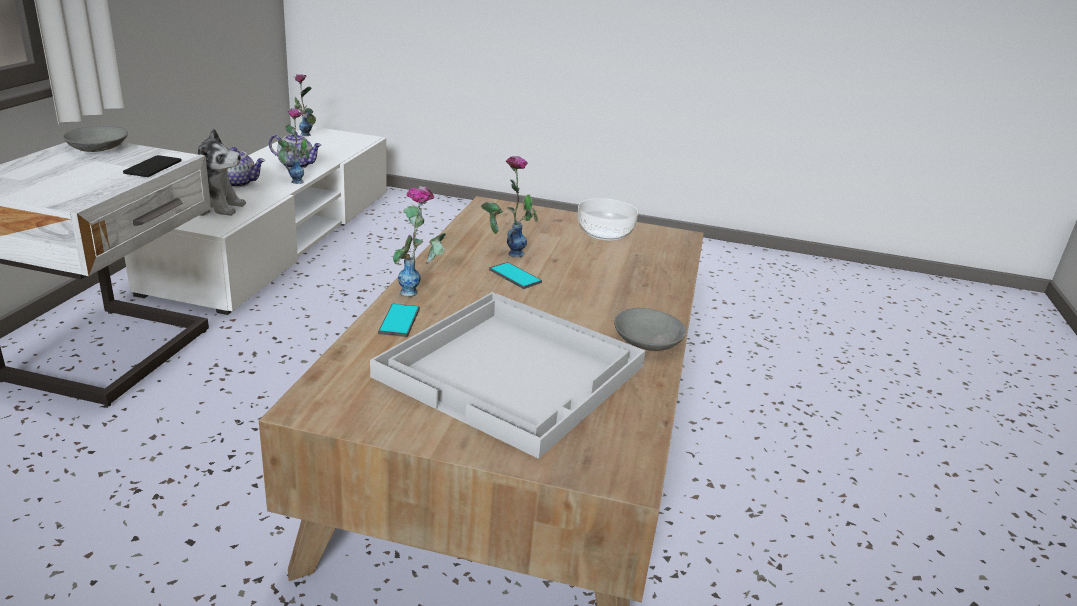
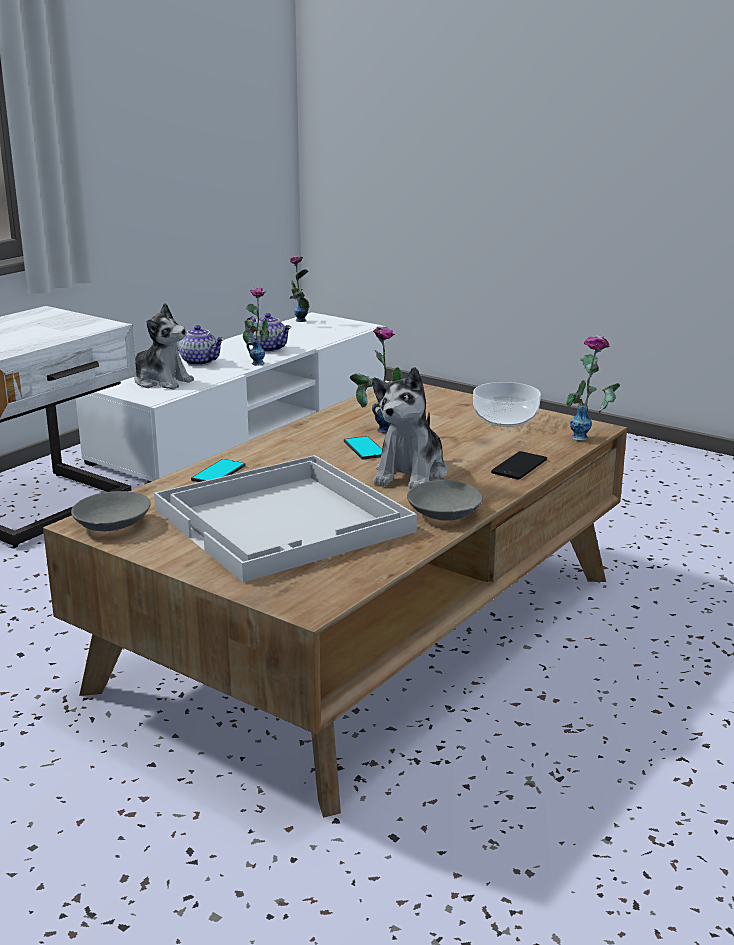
camera: 25 degrees right, 5 degrees down
grey bowl [63,126,128,152] -> grey bowl moved to [71,491,151,531]
phone [123,155,182,177] -> phone moved to [491,451,547,480]
vase [393,186,446,297] -> vase moved to [566,335,620,441]
none -> plush toy [372,367,447,489]

